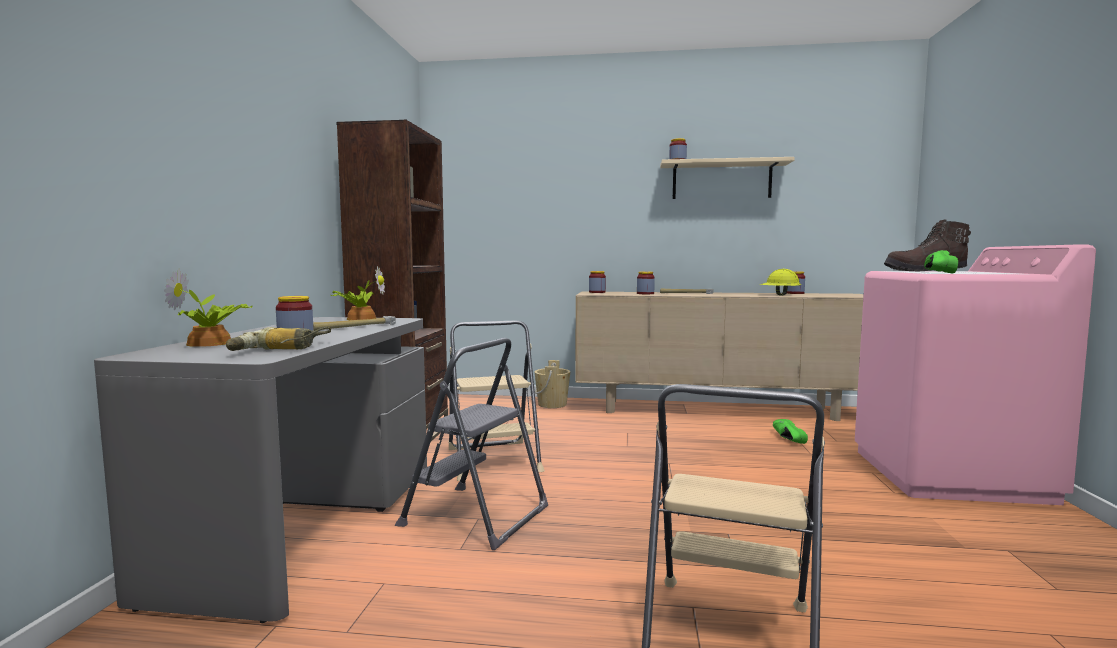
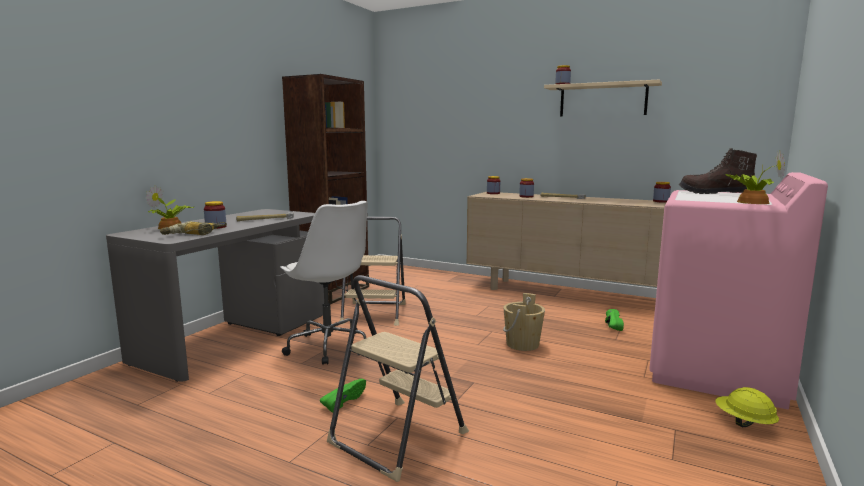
camera: 20 degrees right, 5 degrees up
potted plant [331,266,385,320] -> potted plant moved to [726,151,785,204]
grey step ladder [395,338,548,550] -> white office chair [280,201,368,365]
beige bucket [535,360,570,408] -> beige bucket moved to [503,293,545,351]
yellow hard hat [760,269,801,296] -> yellow hard hat moved to [715,387,779,427]
green shoe [924,250,958,274] -> green shoe moved to [320,379,366,412]

